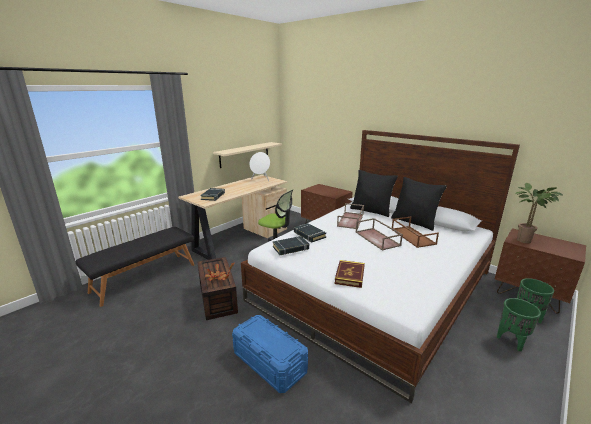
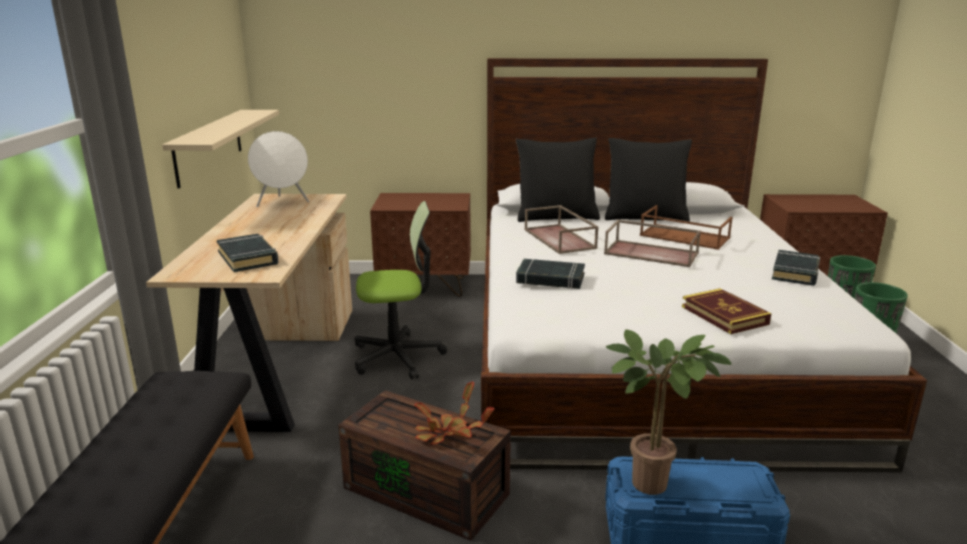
camera: 40 degrees left, 0 degrees up
black book [273,236,309,255] -> black book moved to [772,250,820,286]
potted plant [515,183,563,243] -> potted plant moved to [606,329,732,495]

